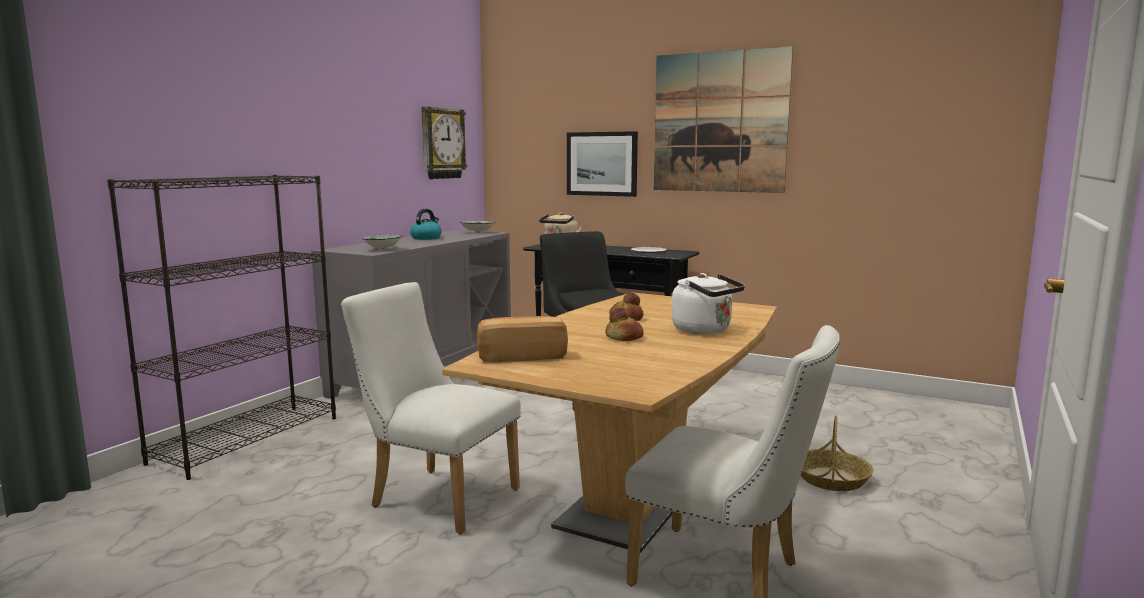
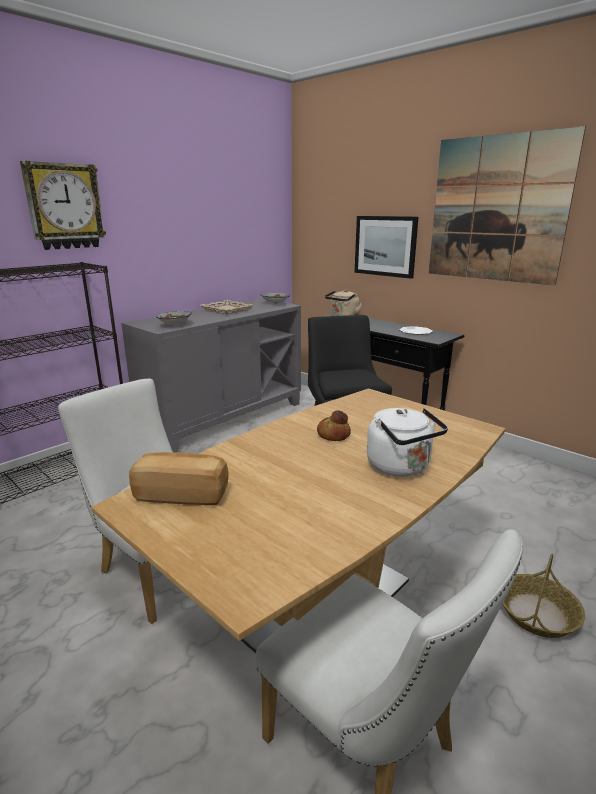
camera: 15 degrees right, 10 degrees up
kettle [410,209,442,240] -> beige tray [200,300,253,314]
wall clock [421,107,467,179] -> wall clock moved to [20,161,106,250]
bread [605,308,644,341] -> none

